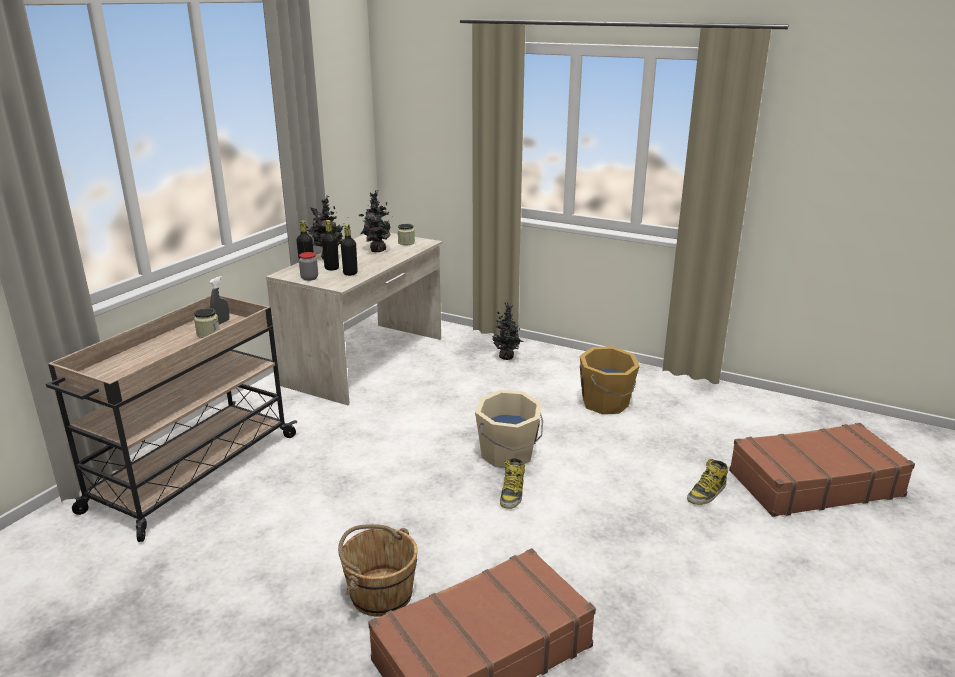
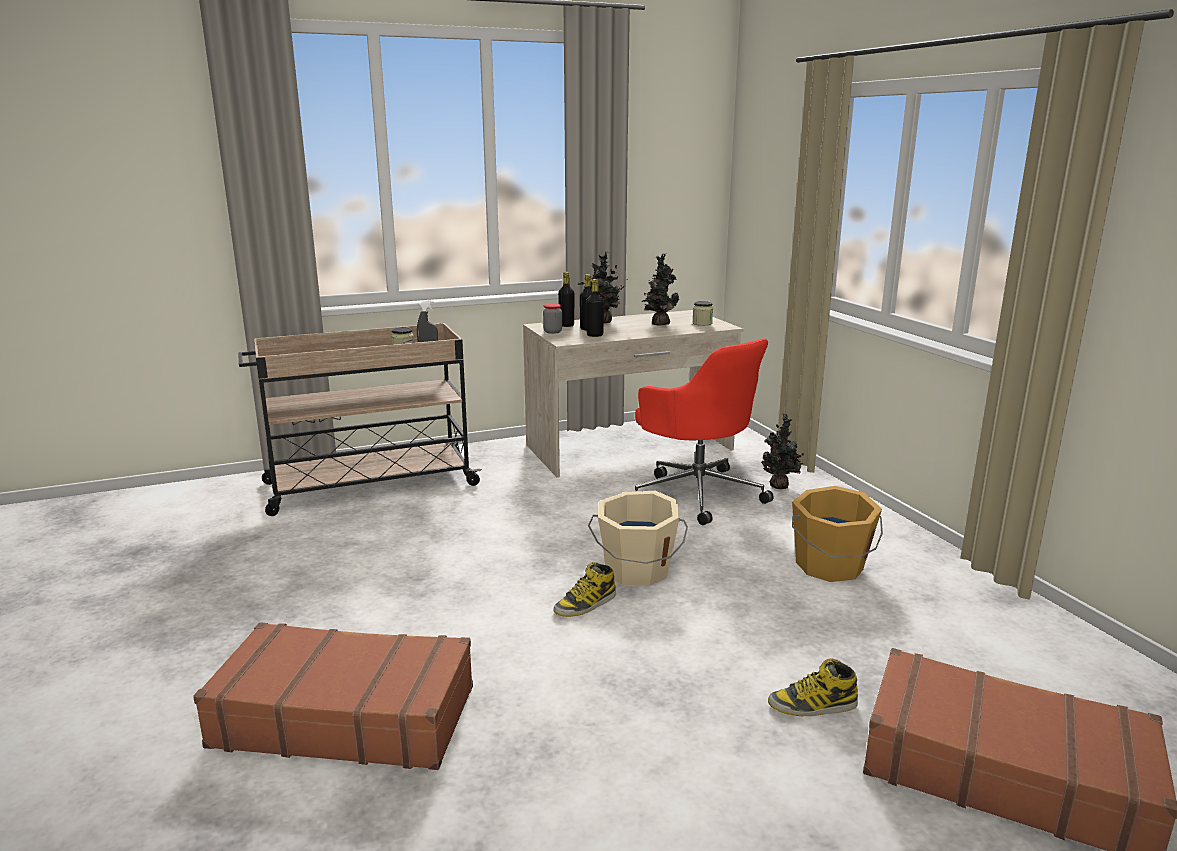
camera: 40 degrees right, 5 degrees down
brown bucket [338,524,418,617] -> none
none -> red office chair [635,338,774,525]

